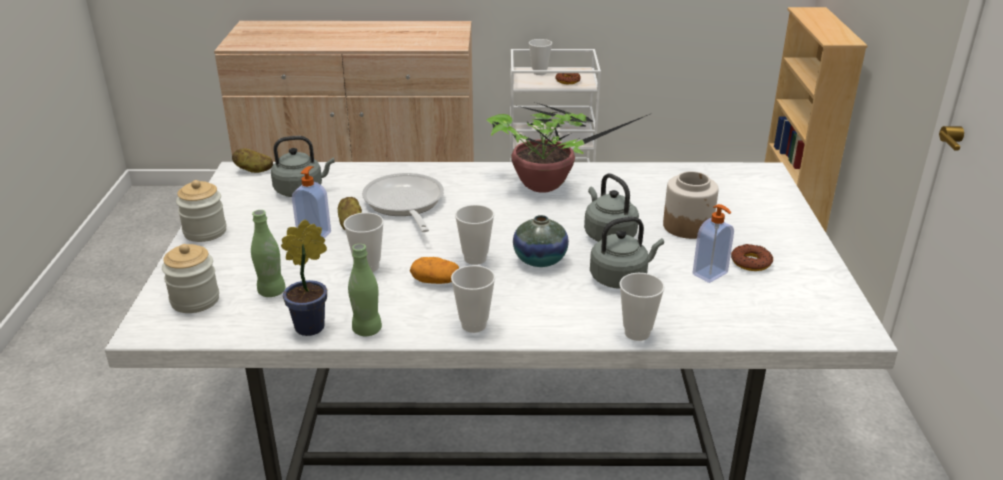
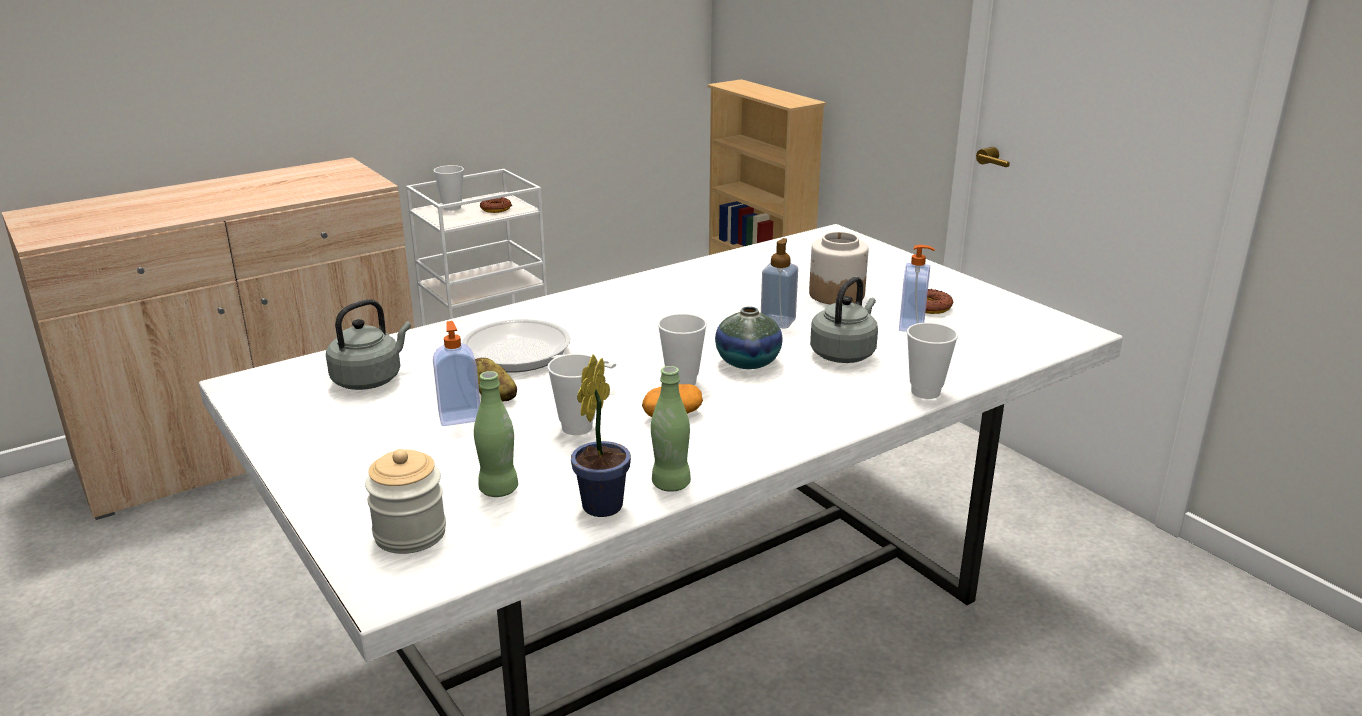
camera: 35 degrees left, 5 degrees down
jar [176,180,226,242] -> none
potato [232,148,273,173] -> none
cup [451,265,495,333] -> none
potted plant [486,102,652,193] -> none
grey kettle [584,174,639,242] -> soap dispenser [761,238,798,329]

